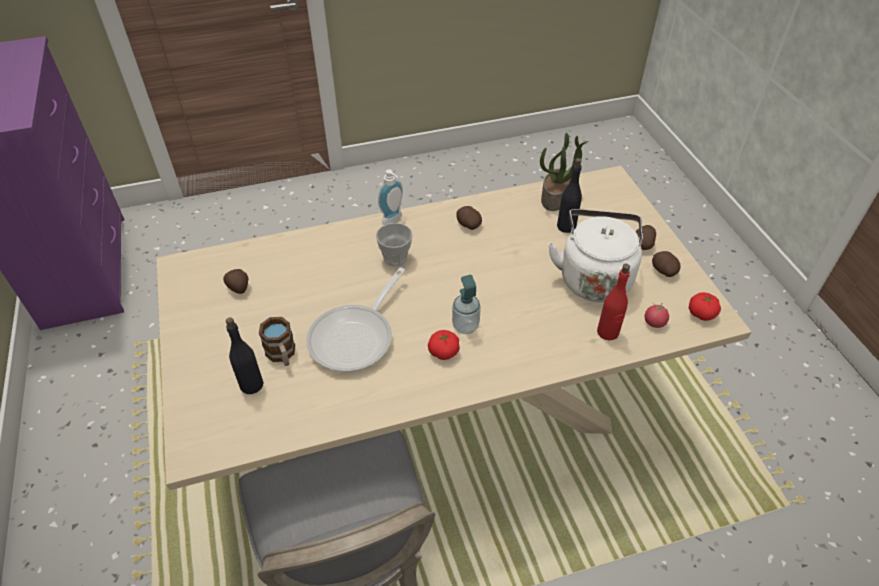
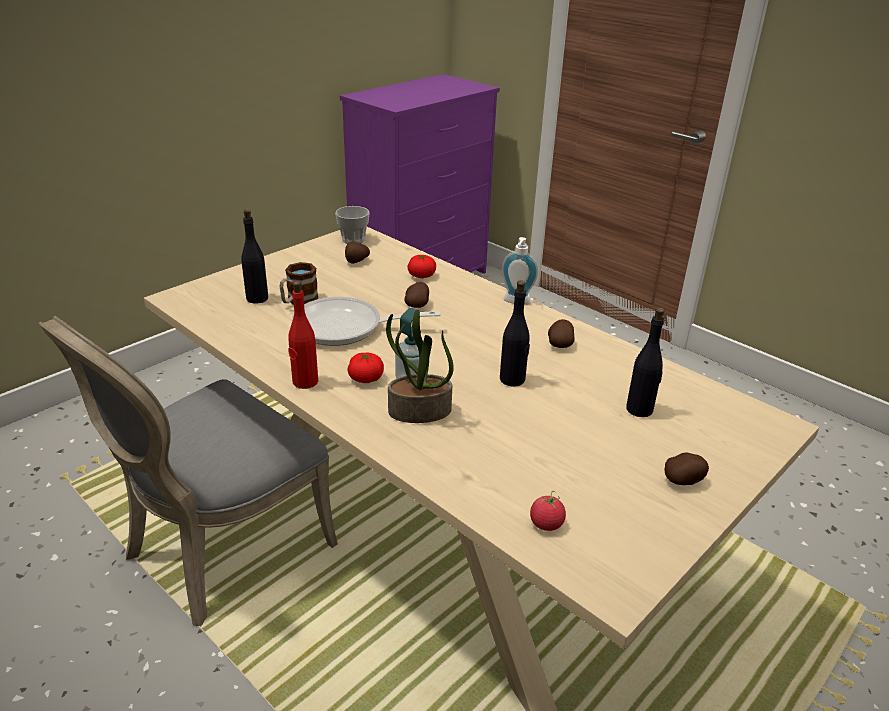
camera: 60 degrees right, 15 degrees down
cup [376,223,413,267] -> cup moved to [335,206,370,244]
potted plant [540,133,589,211] -> potted plant moved to [386,310,454,423]
white kettle [548,209,643,302] -> none
red bottle [597,264,630,340] -> red bottle moved to [288,281,318,389]
potato [652,251,681,277] -> potato moved to [404,282,429,308]
tomato [689,292,721,321] -> tomato moved to [407,255,436,278]
none -> black bottle [500,280,530,387]

